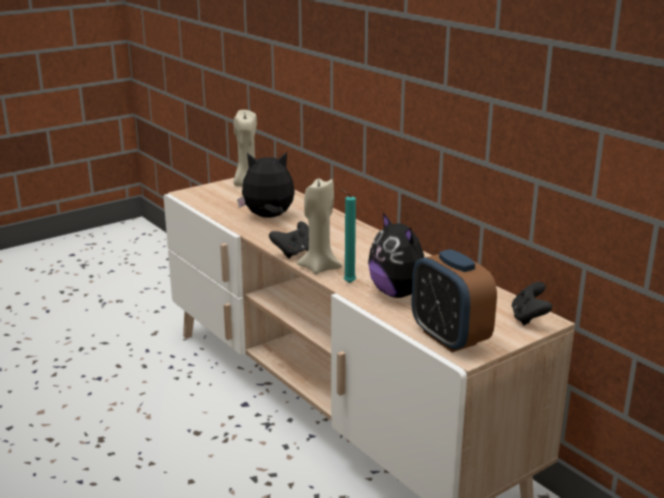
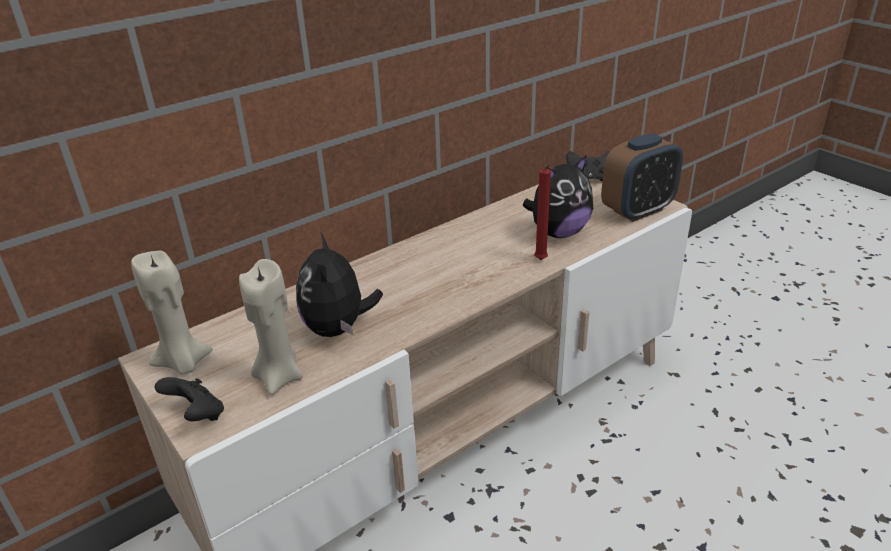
camera: 90 degrees left, 10 degrees up
black game controller [269,221,309,259] -> black game controller moved to [155,377,224,421]
beige candle [297,179,342,274] -> beige candle moved to [239,259,303,395]
turquoise candle [340,189,356,283] -> red candle [534,164,551,260]

